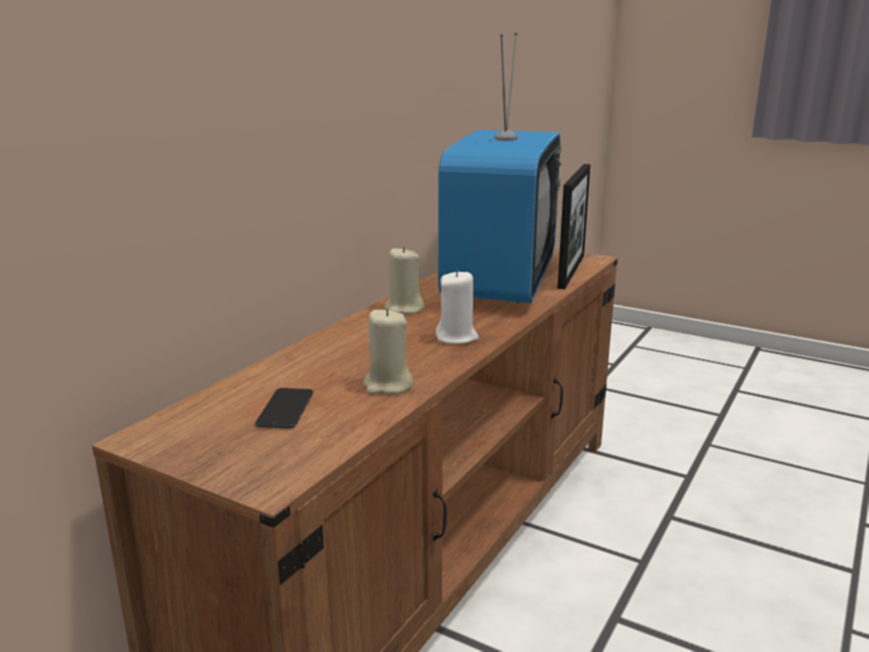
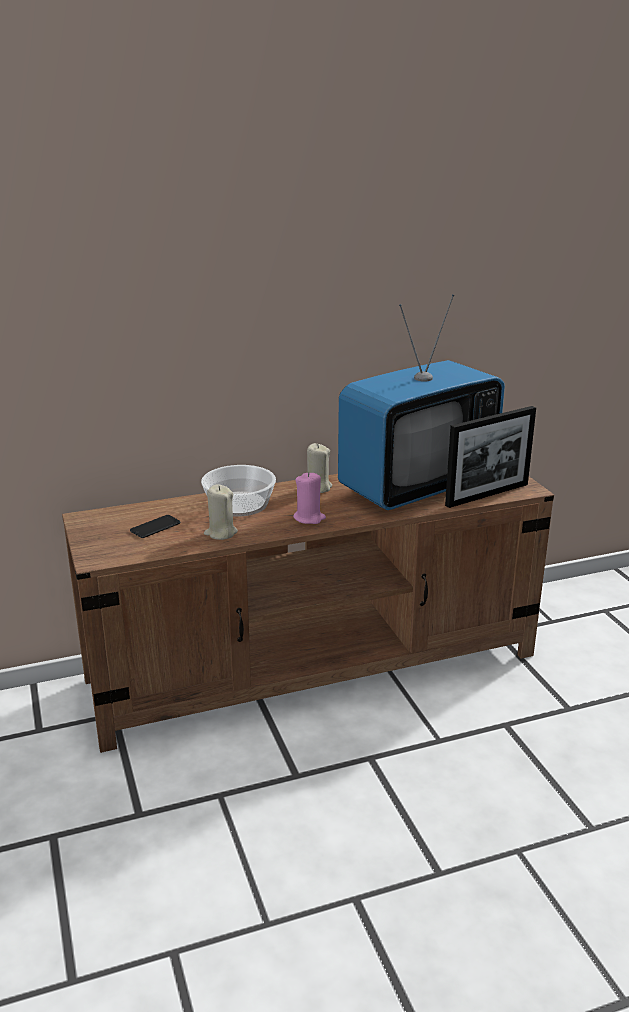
camera: 40 degrees right, 5 degrees up
white candle [436,270,479,344] -> pink candle [293,472,326,524]
none -> bowl [201,465,276,517]

